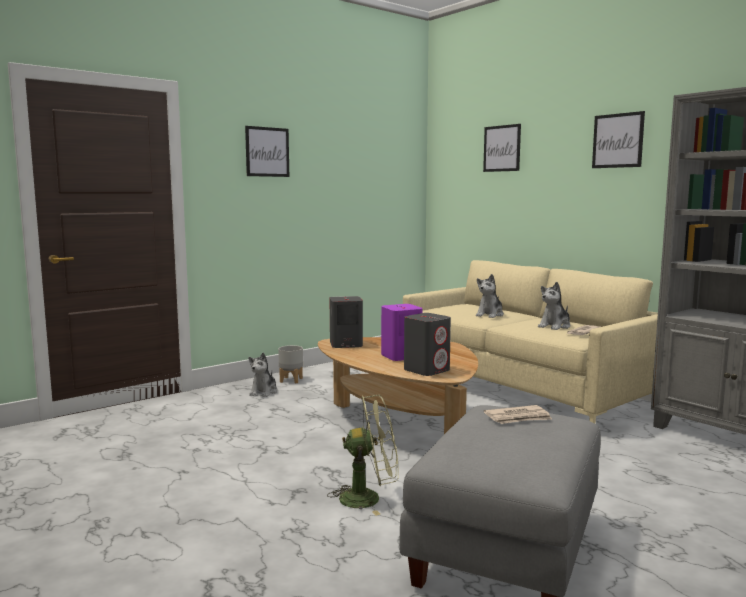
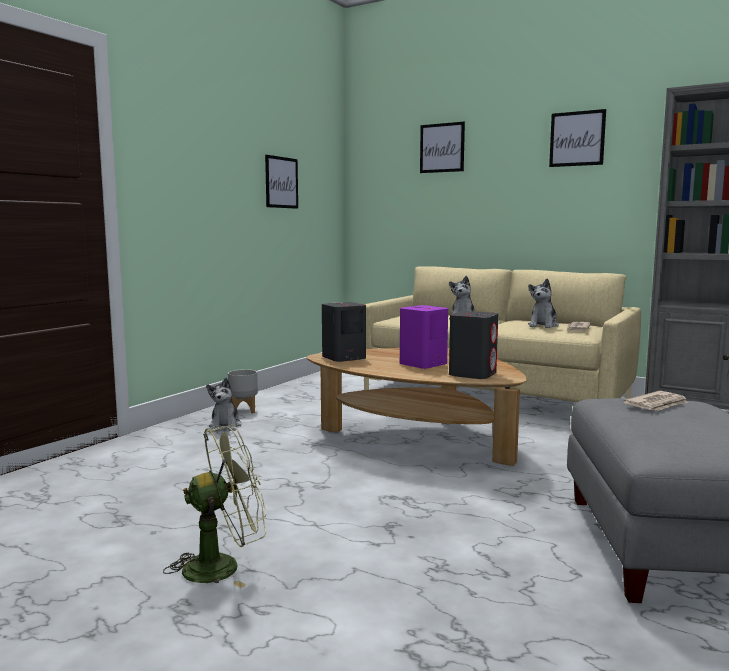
camera: 20 degrees left, 0 degrees up
picture [245,126,289,177] -> picture moved to [265,155,298,209]
green fan [327,395,399,516] -> green fan moved to [163,424,266,588]

